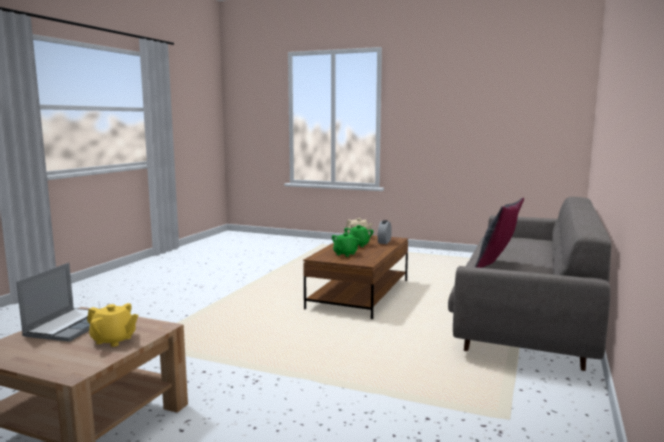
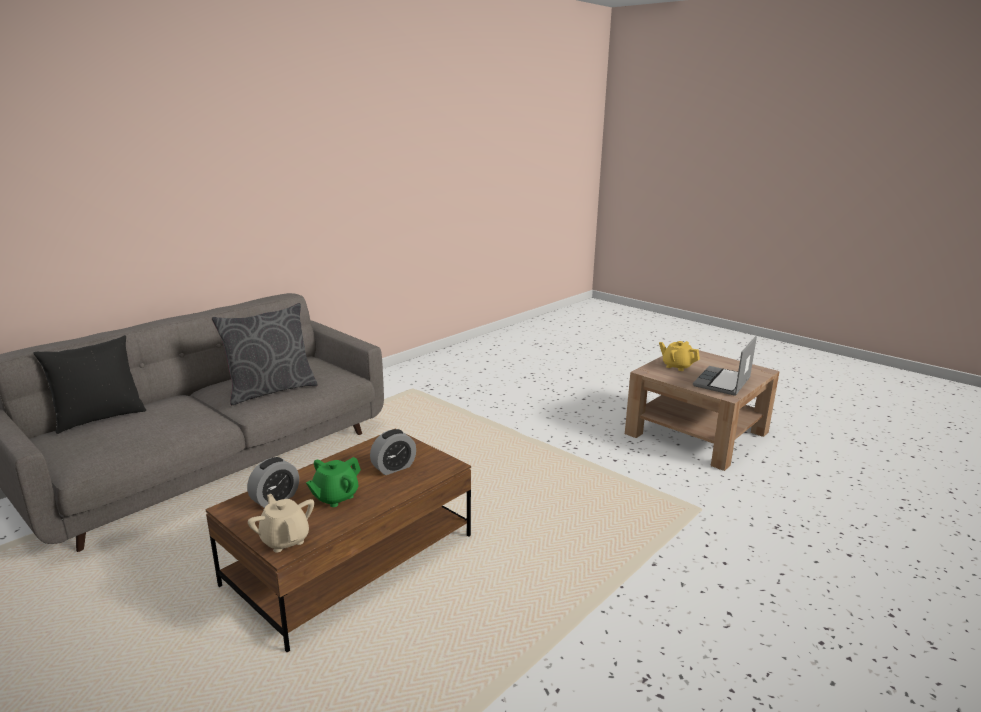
camera: 160 degrees left, 10 degrees up
green teapot [332,233,360,257] -> alarm clock [370,429,416,475]
none -> black pillow [33,335,146,434]

